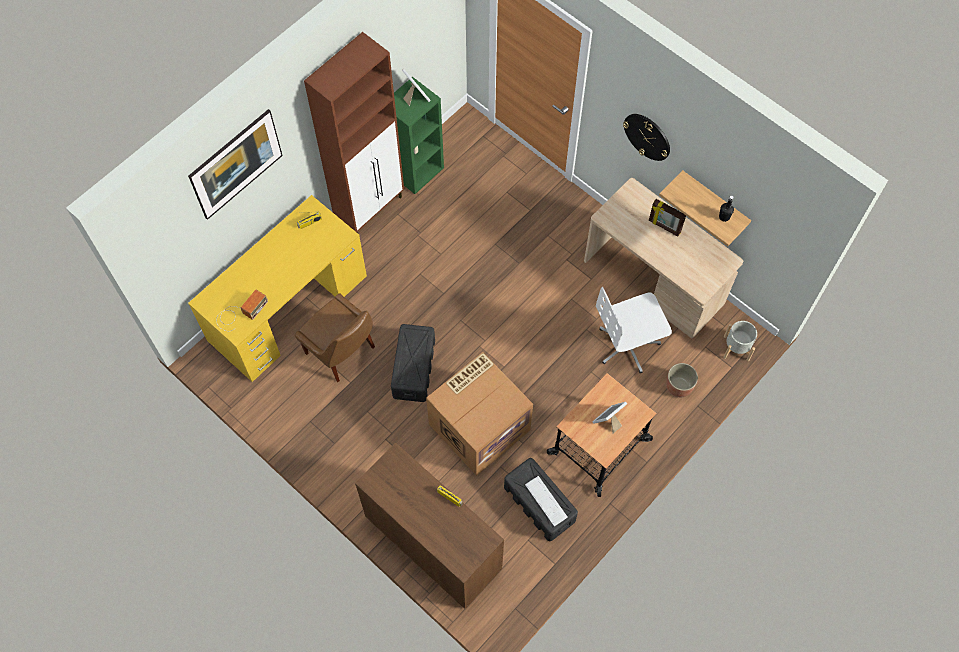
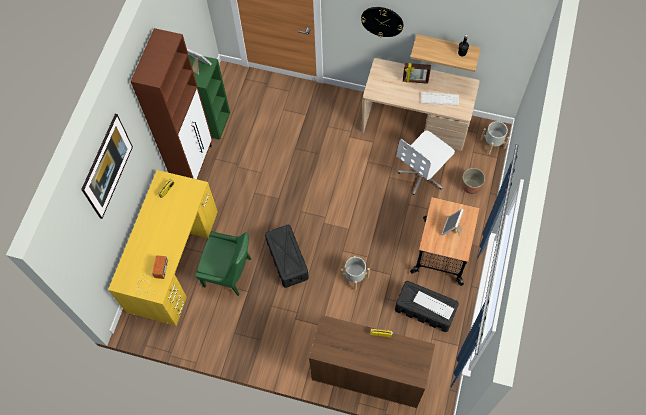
camera: 25 degrees left, 0 degrees up
brown chair [295,293,375,382] -> green chair [195,231,251,296]
cardboard box [426,352,533,476] -> grey planter [341,256,370,290]
none -> keyboard [421,92,459,106]

